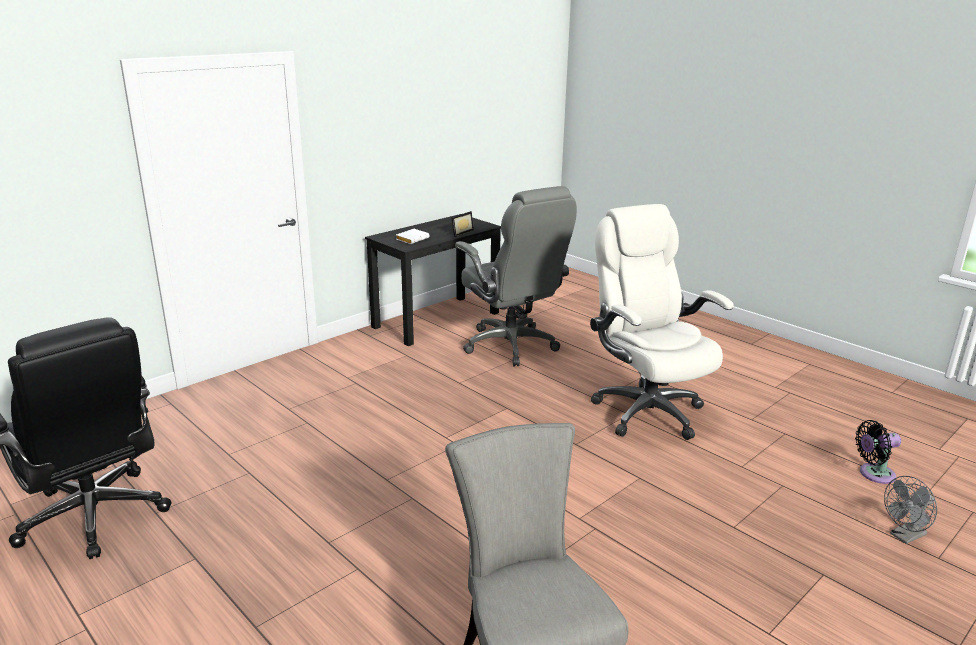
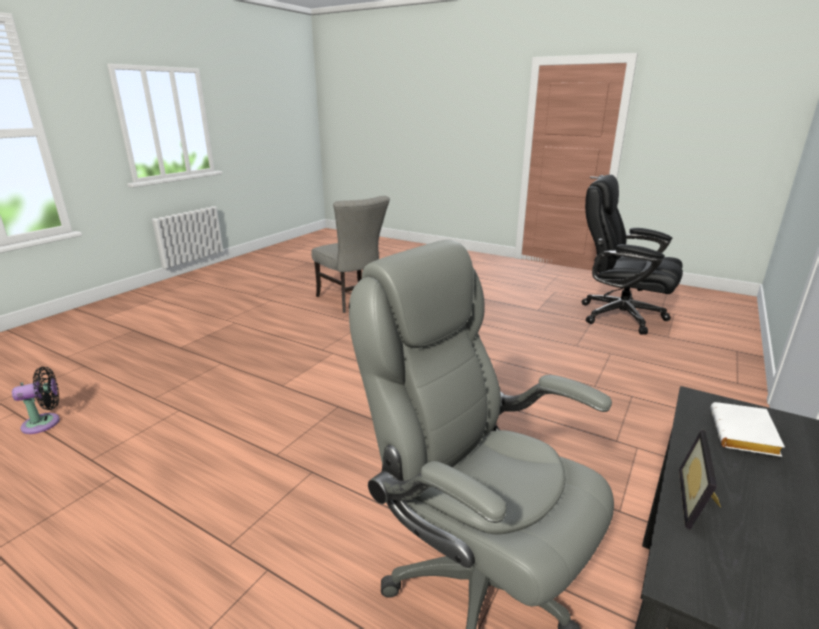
camera: 165 degrees right, 0 degrees up
white office chair [590,204,734,440] -> none
grey fan [884,476,937,544] -> none

